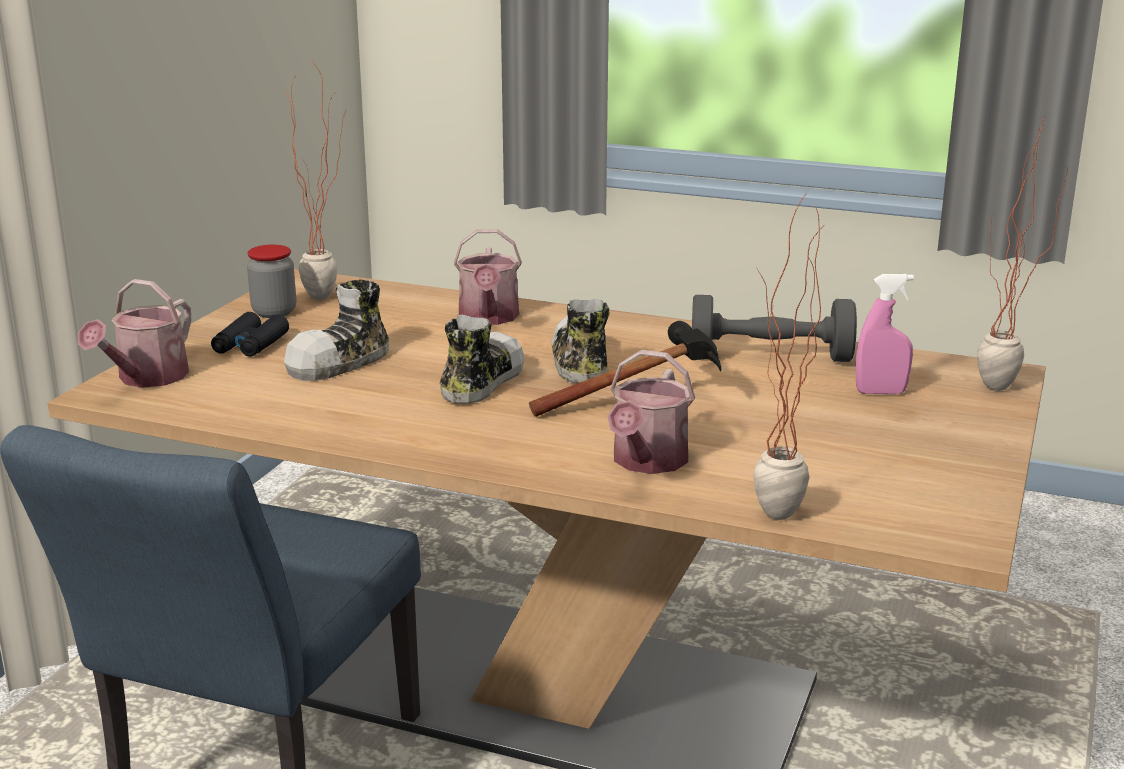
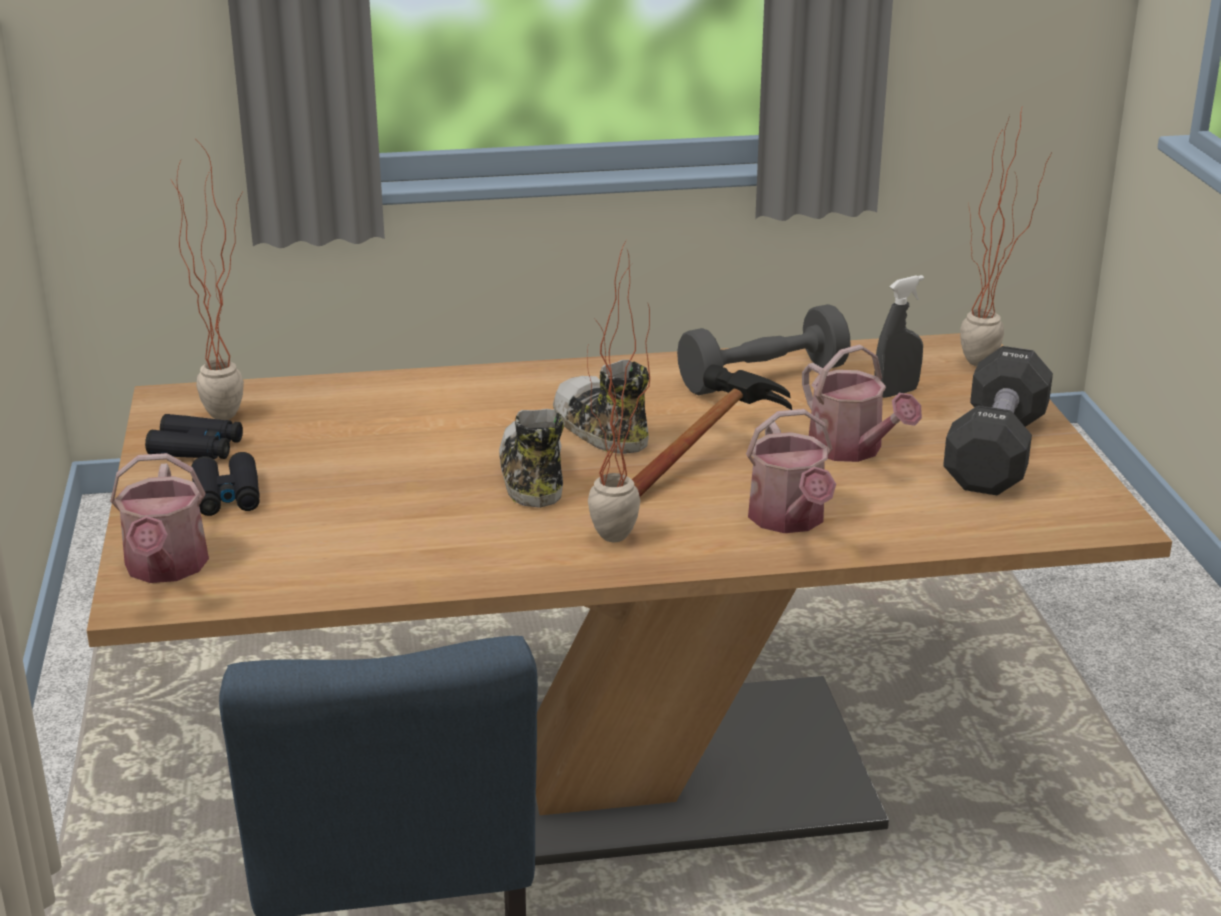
camera: 30 degrees left, 5 degrees up
jar [247,244,296,318] -> black binoculars [145,414,243,459]
shoe [284,280,389,381] -> none
watering can [454,229,522,325] -> watering can moved to [802,344,922,462]
potted plant [753,192,821,520] -> potted plant moved to [587,240,650,542]
pink spray bottle [856,274,914,394] -> grey spray bottle [875,275,924,398]
none -> black dumbbell [943,346,1053,495]

